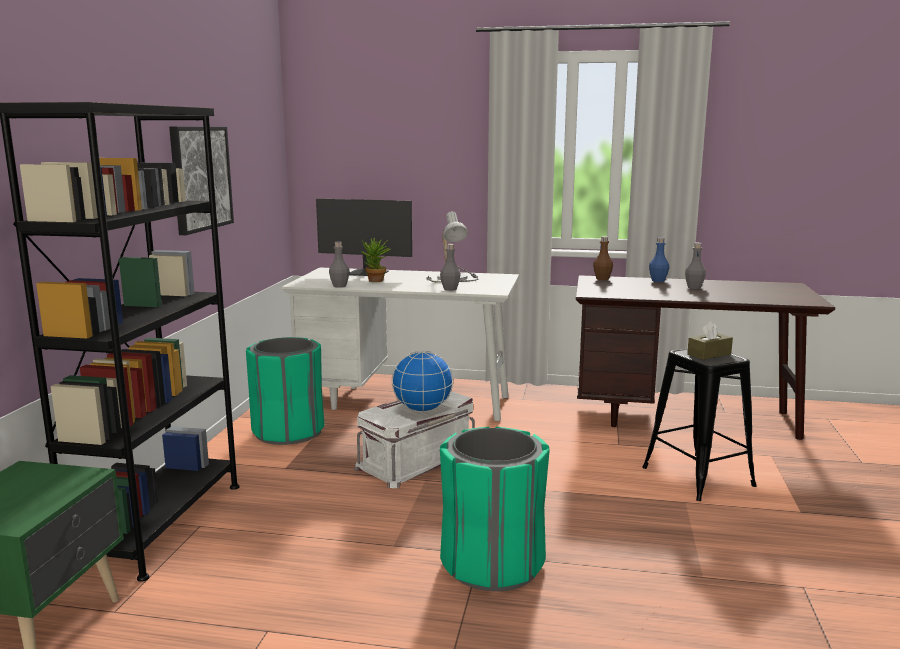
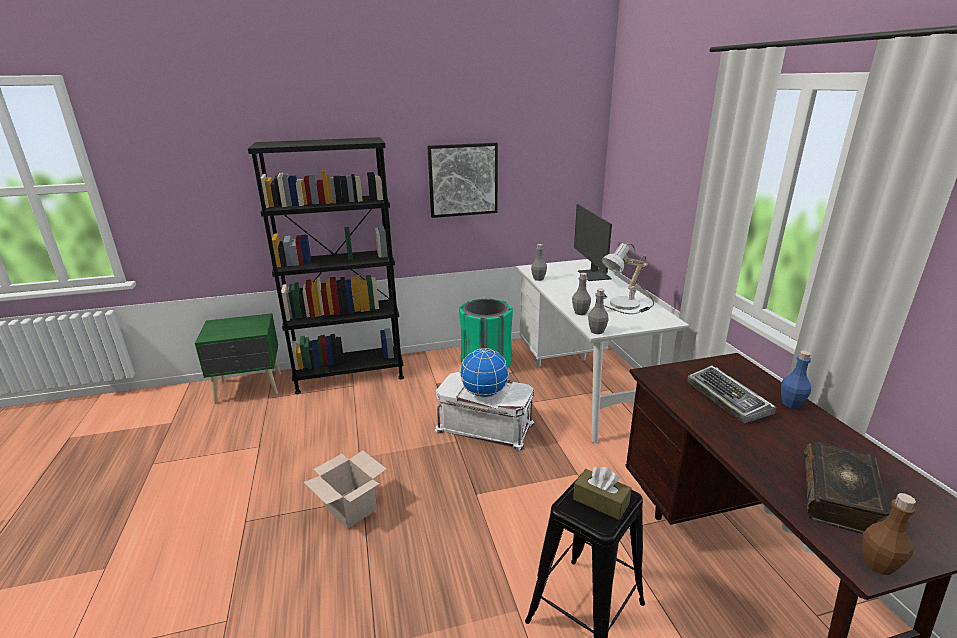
camera: 65 degrees right, 10 degrees up
potted plant [361,238,391,282] -> none
green trash can [440,427,550,591] -> cardboard box [304,450,386,529]
brown bottle [593,236,613,280] -> brown bottle moved to [862,493,916,575]
grey bottle [685,243,706,289] -> grey bottle moved to [588,288,609,334]
none -> keyboard [687,365,776,424]
none -> book [804,441,889,534]

